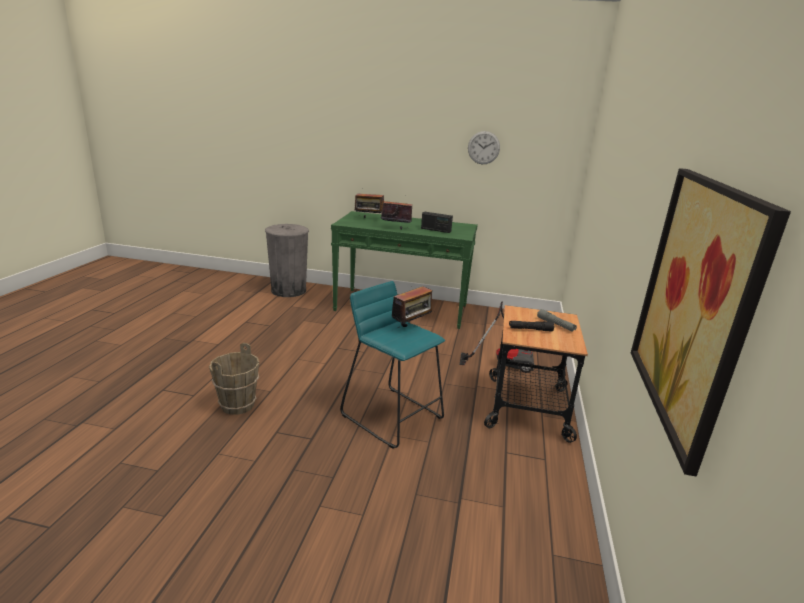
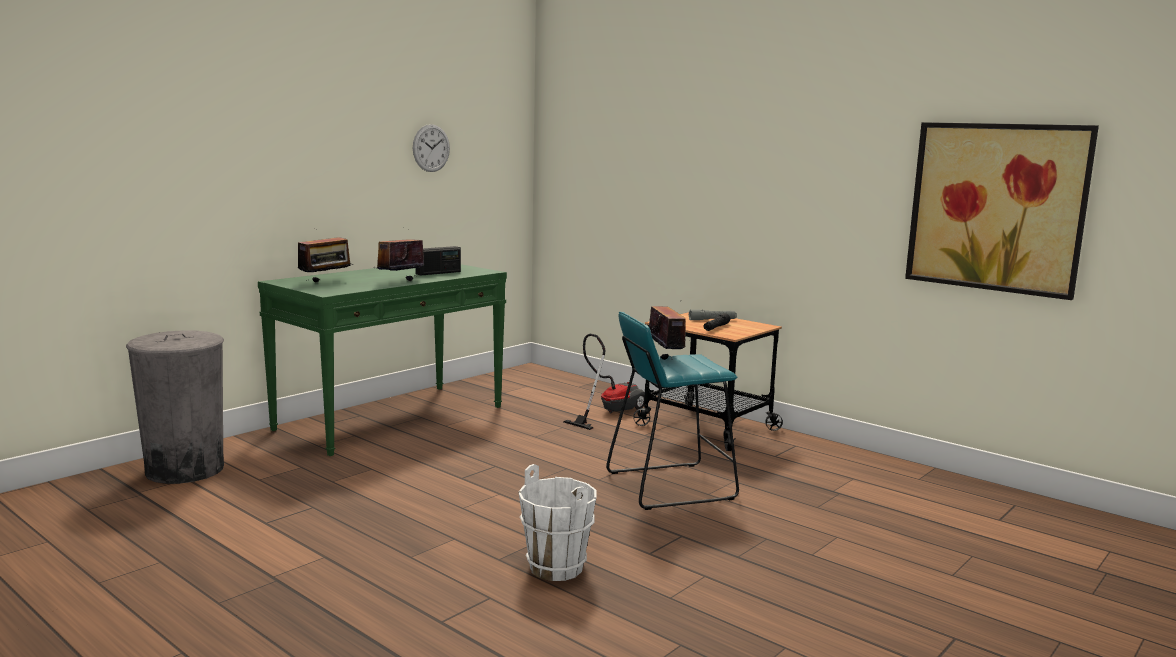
camera: 60 degrees left, 10 degrees down
brown bucket [209,343,259,415] -> white bucket [519,464,597,581]

